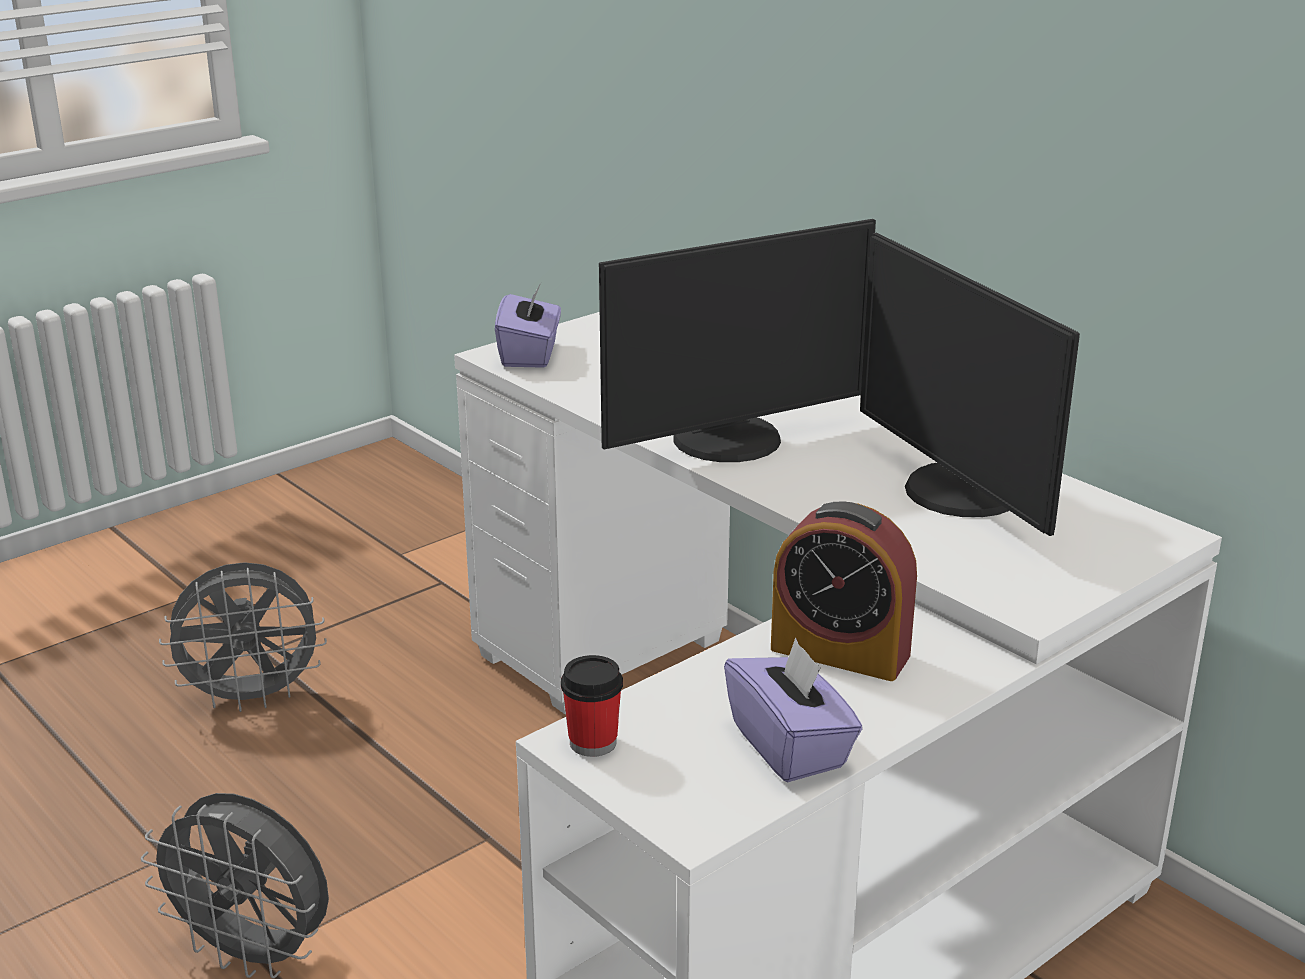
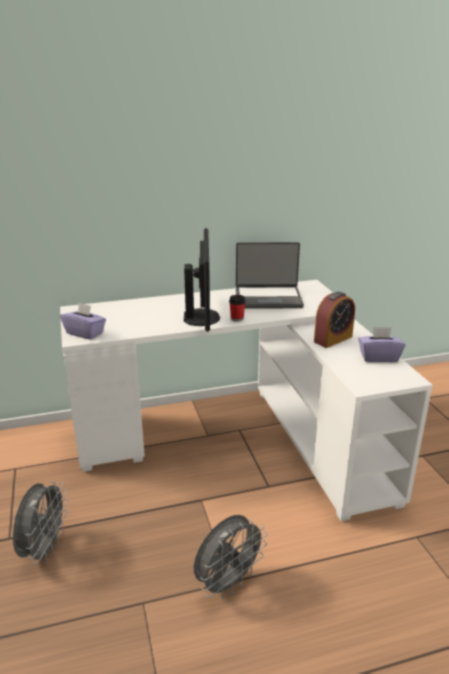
camera: 65 degrees left, 0 degrees up
cup [561,655,623,757] -> cup moved to [229,295,246,322]
monitor [860,233,1080,536] -> laptop [236,242,304,309]

